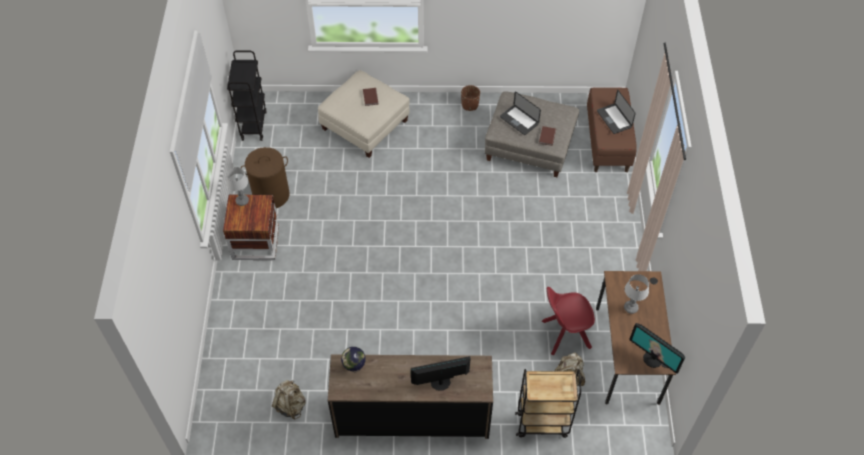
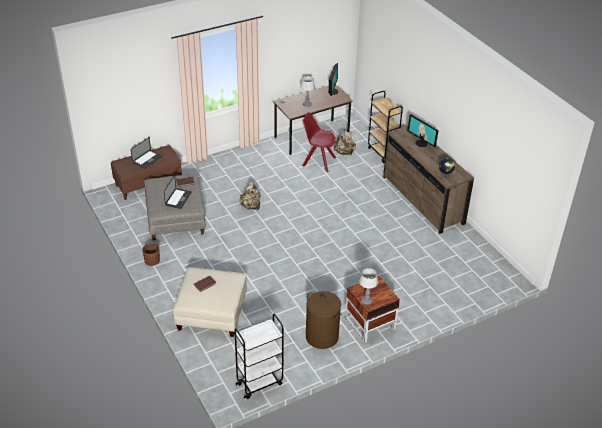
camera: 120 degrees left, 15 degrees down
black cart [227,51,267,141] -> white cart [234,314,284,399]
beige backpack [272,380,306,420] -> beige backpack moved to [240,183,261,210]
red chair [542,287,595,355] -> red chair turned 150 degrees clockwise [302,112,336,172]

